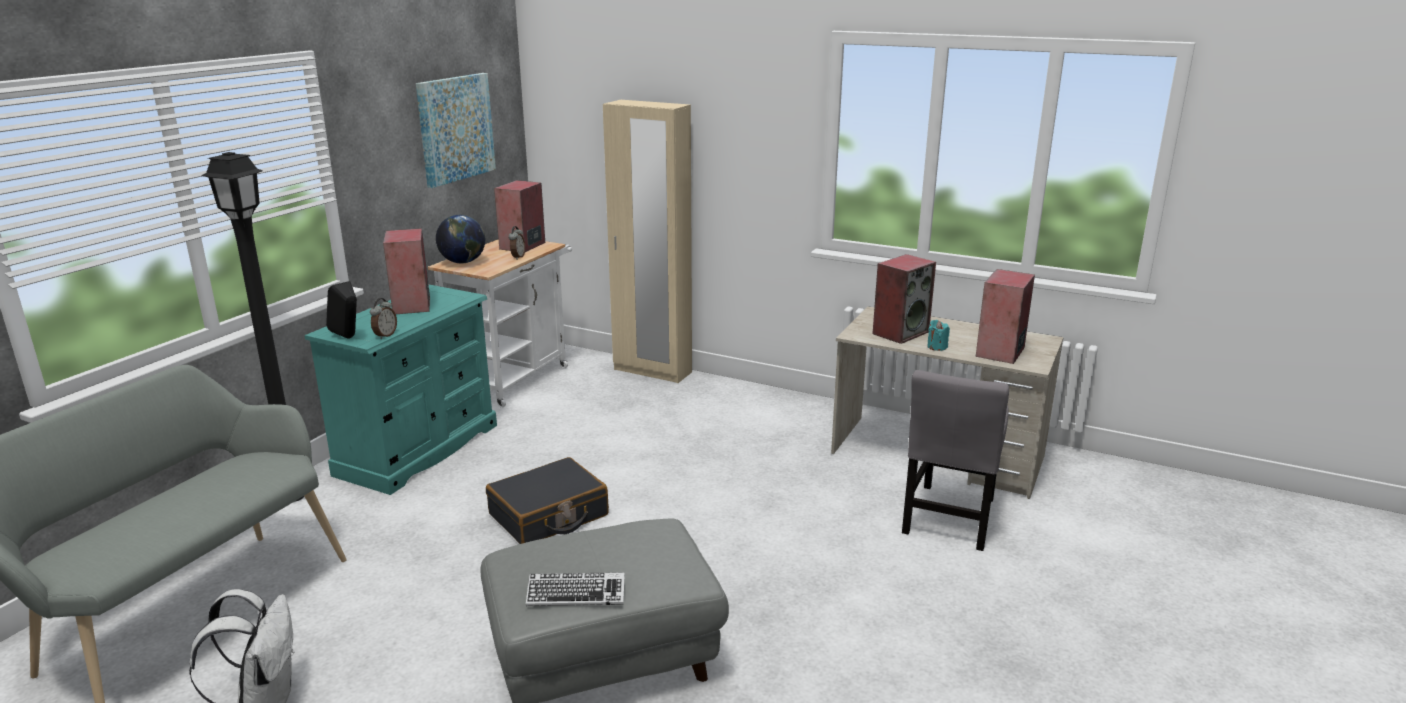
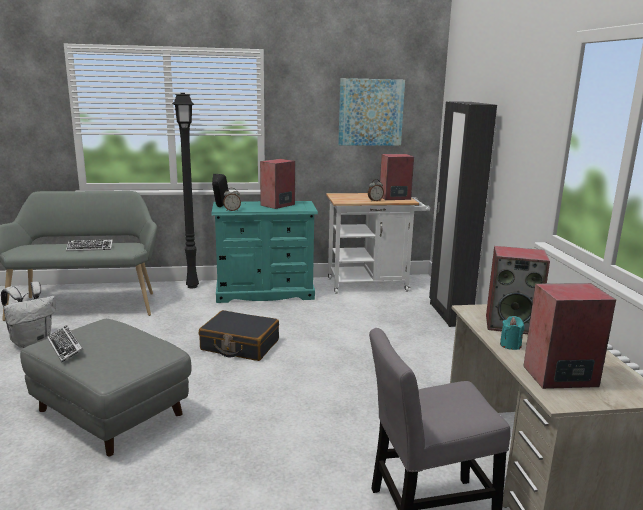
camera: 55 degrees right, 5 degrees down
globe [436,215,485,263] -> none
beige wardrobe [603,100,692,383] -> black wardrobe [429,101,497,327]
none -> keyboard [66,239,113,251]

